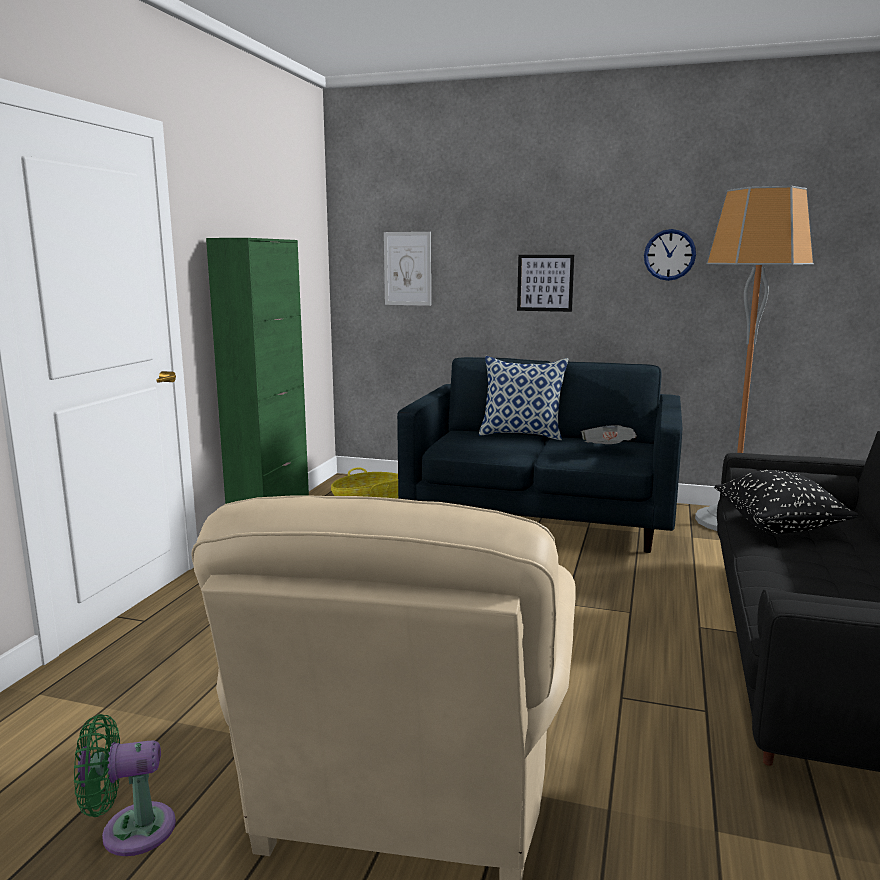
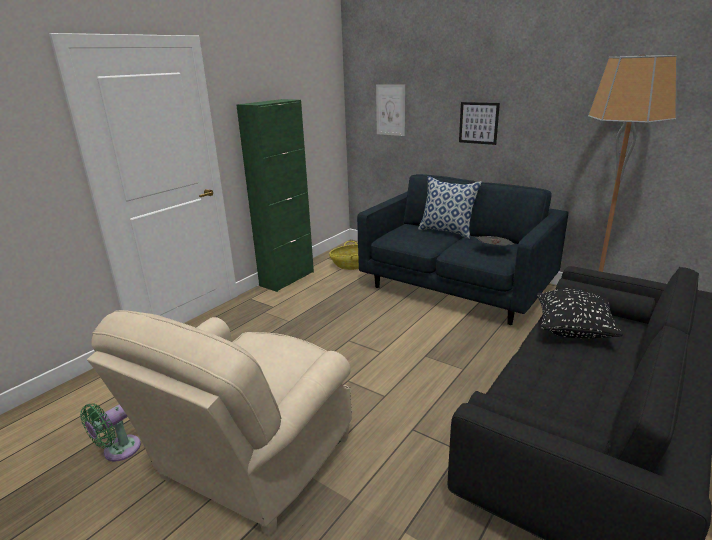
camera: 20 degrees right, 10 degrees up
green fan [74,714,176,856] -> green fan turned 60 degrees counterclockwise [80,404,141,462]
wall clock [644,229,696,281] -> none

